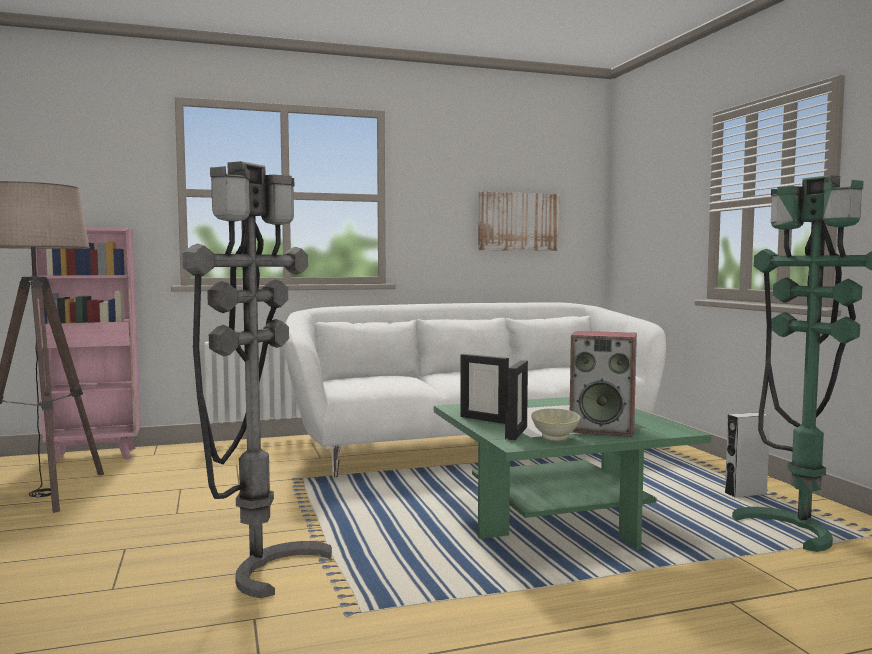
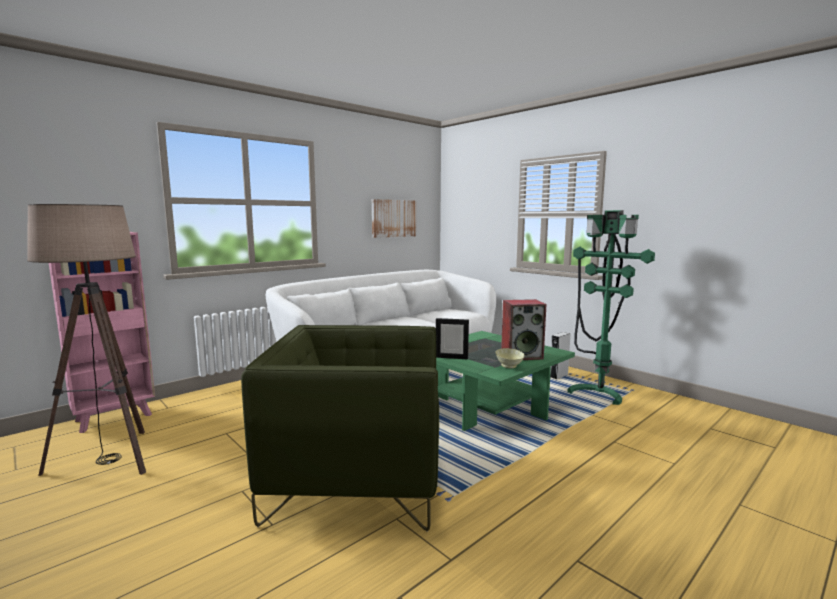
camera: 25 degrees left, 5 degrees up
grey floor lamp [182,161,332,599] -> green armchair [241,325,439,532]
picture frame [505,360,528,440] -> none

